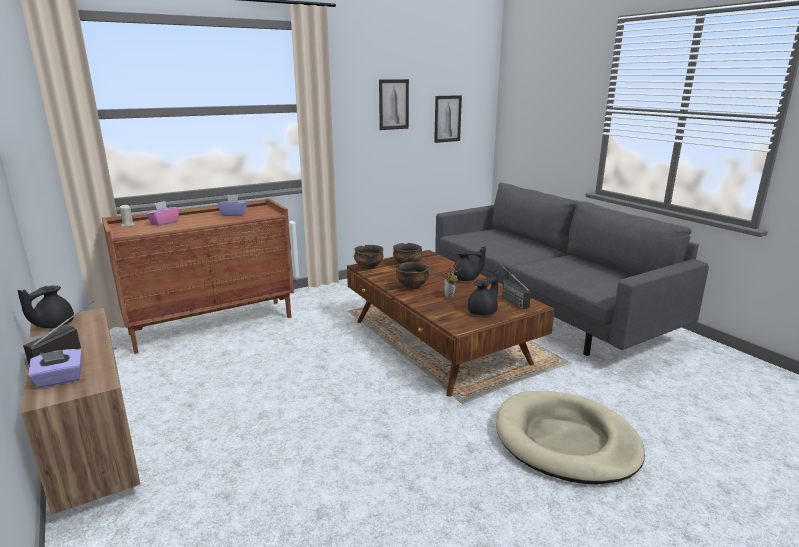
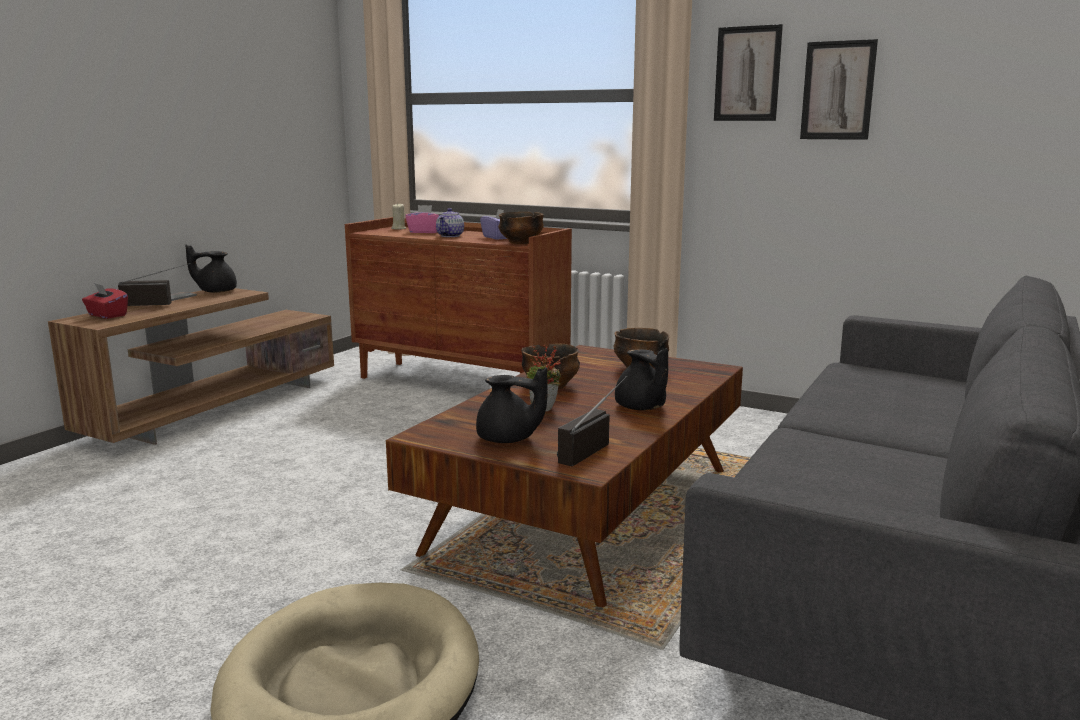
camera: 60 degrees right, 5 degrees down
purple tissue box [28,349,82,388] -> red tissue box [82,283,128,319]
bowl [354,245,384,269] -> bowl moved to [498,212,544,244]
picture [434,95,462,143] -> picture moved to [714,24,783,121]
none -> teapot [436,208,464,237]

